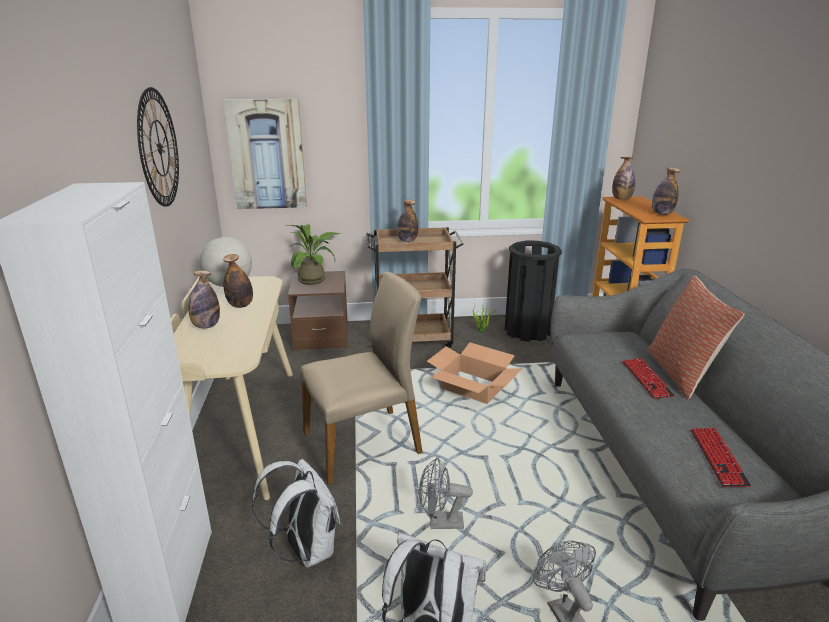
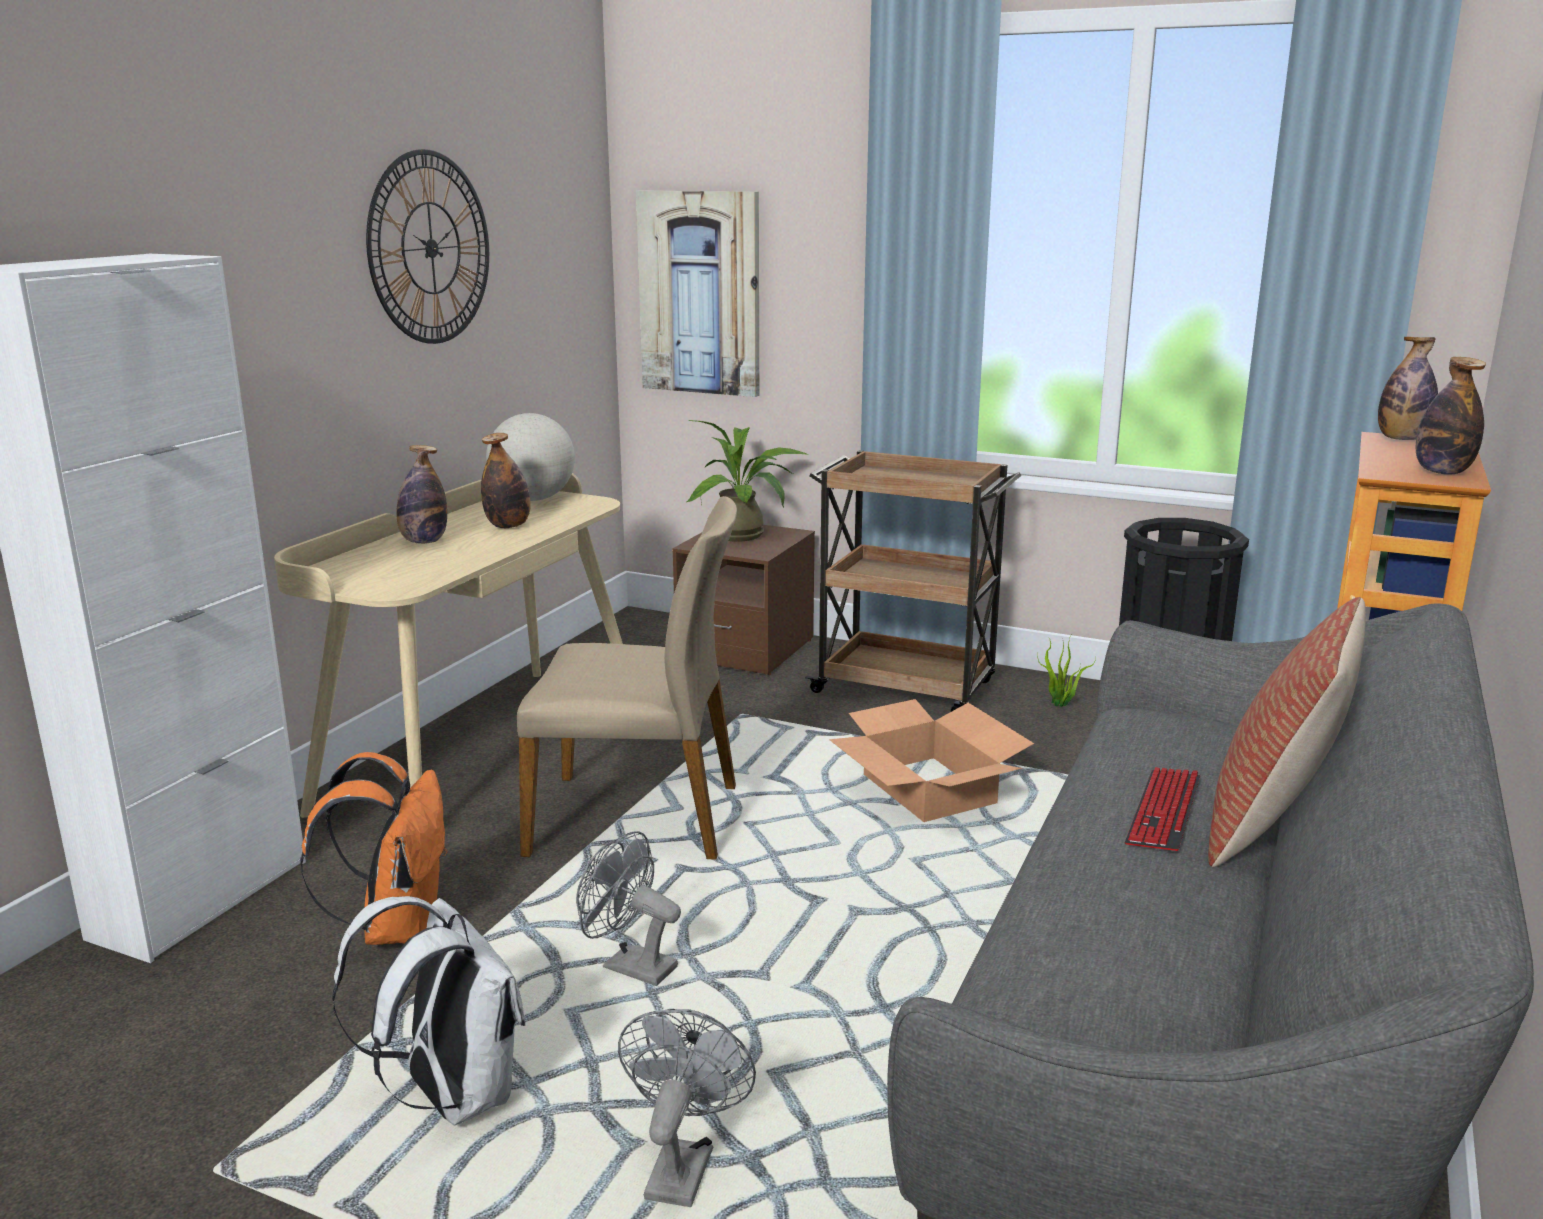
camera: 30 degrees right, 5 degrees down
white backpack [252,459,340,568] -> orange backpack [300,752,448,945]
bottle [397,200,418,242] -> none
keyboard [690,428,751,487] -> none

